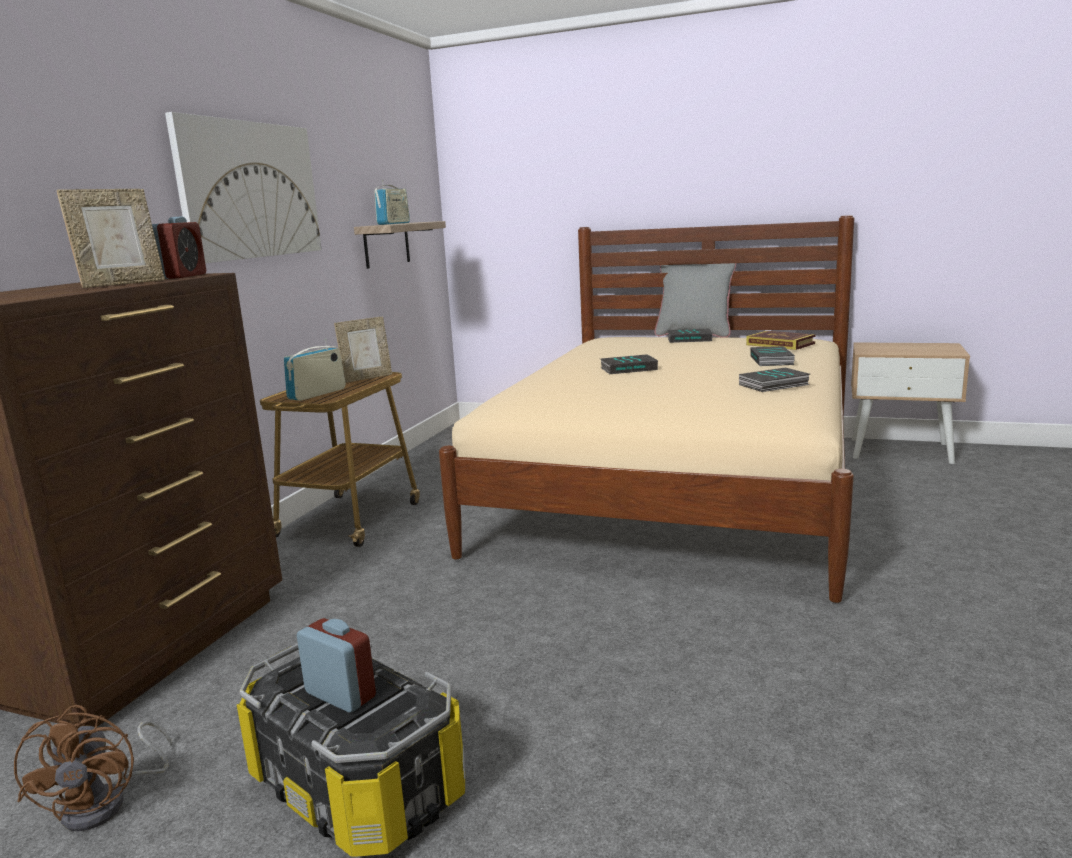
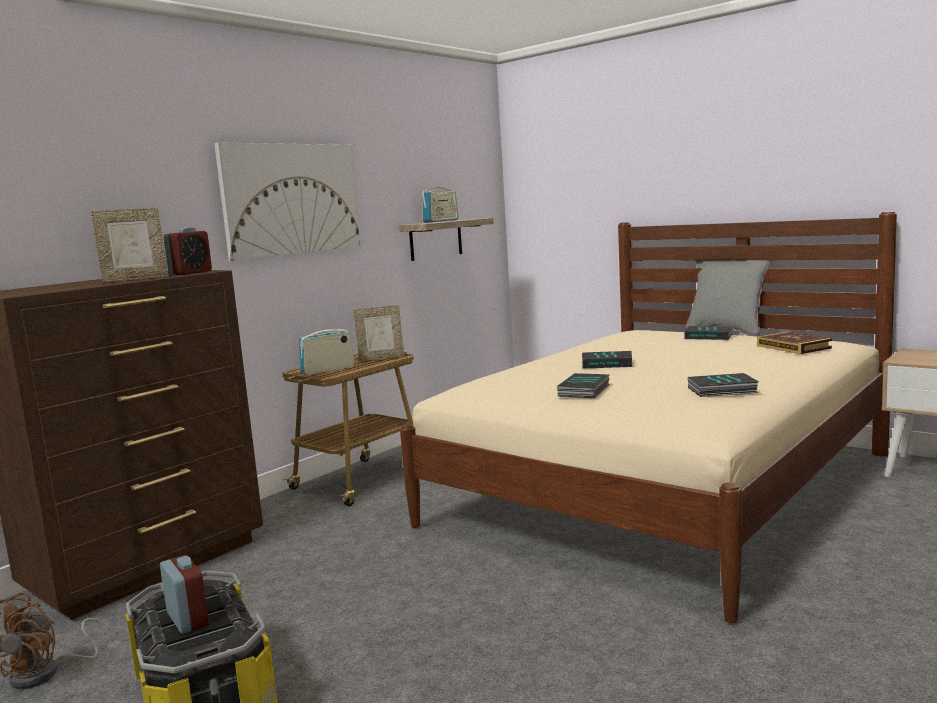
camera: 20 degrees right, 5 degrees down
book [750,346,795,366] -> book moved to [557,373,610,398]

